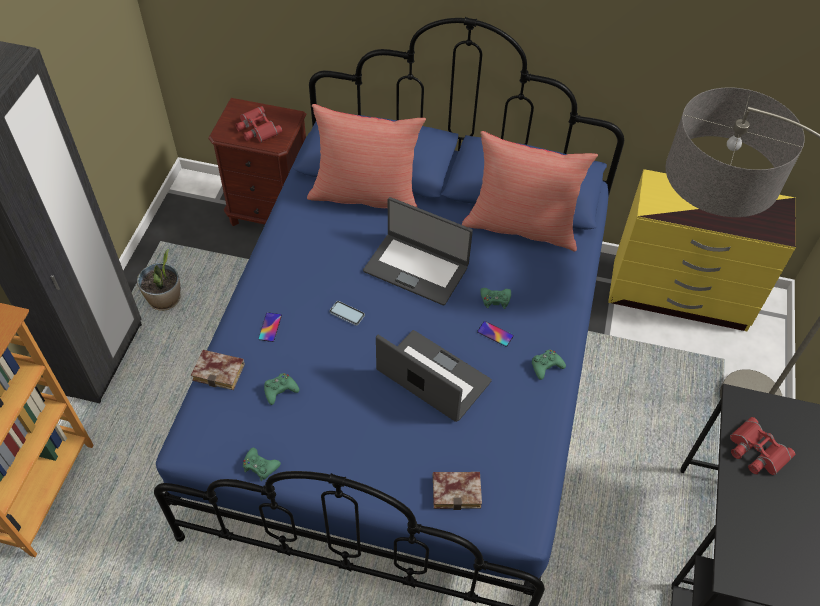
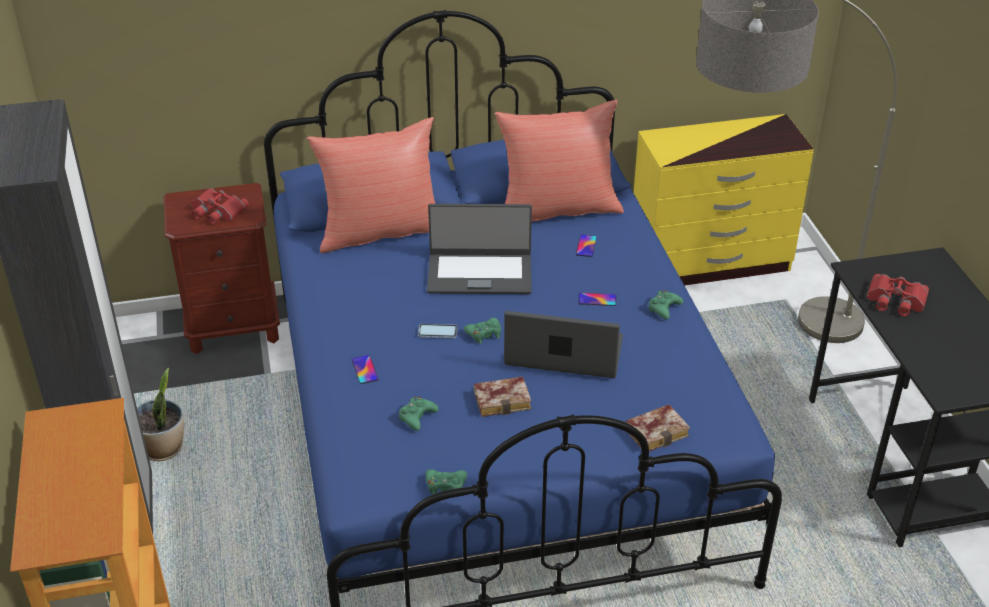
camera: 25 degrees left, 15 degrees down
book [191,350,245,390] -> book moved to [473,377,532,417]
green game controller [480,288,511,309] -> green game controller moved to [464,318,501,344]
none -> phone [576,235,597,257]

